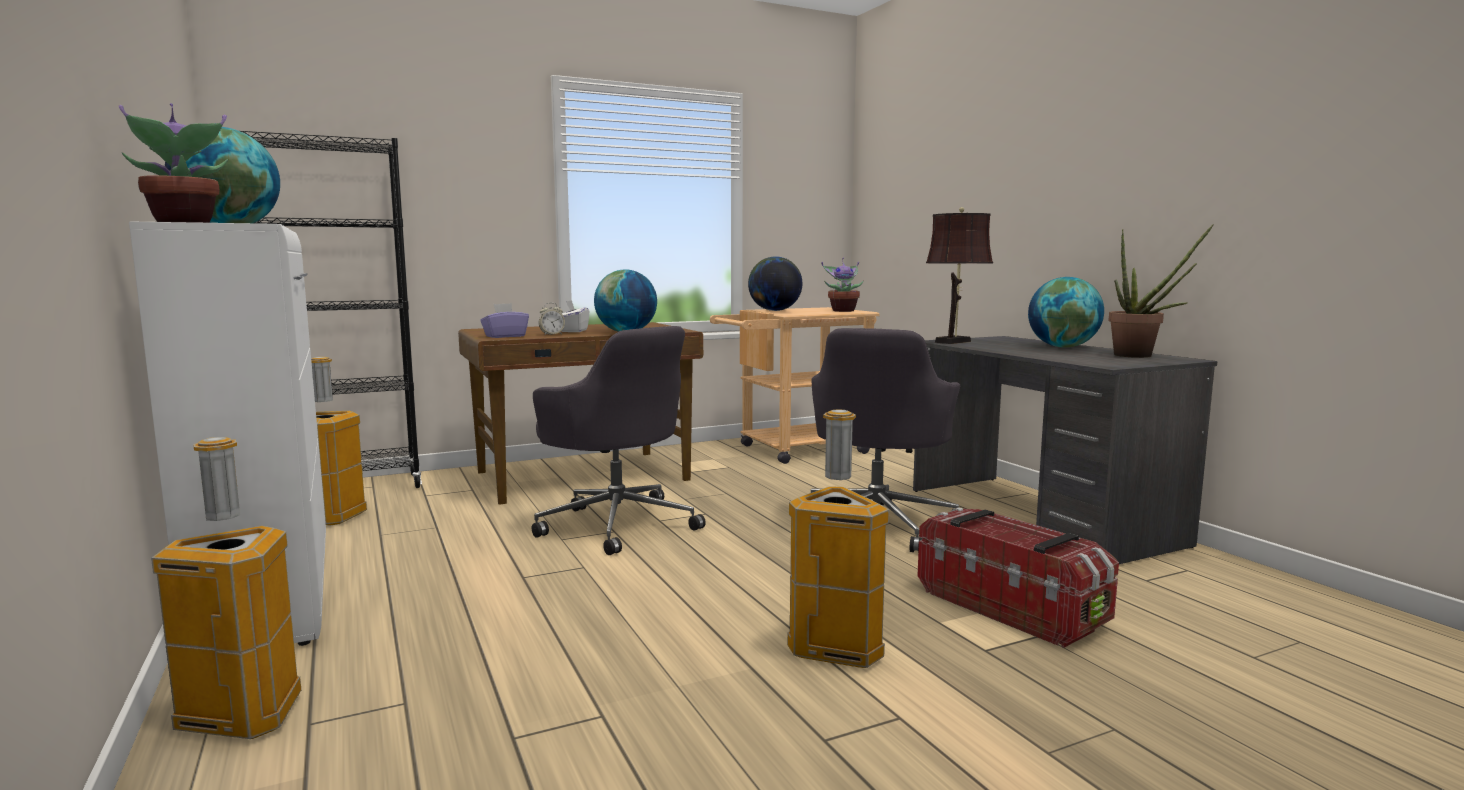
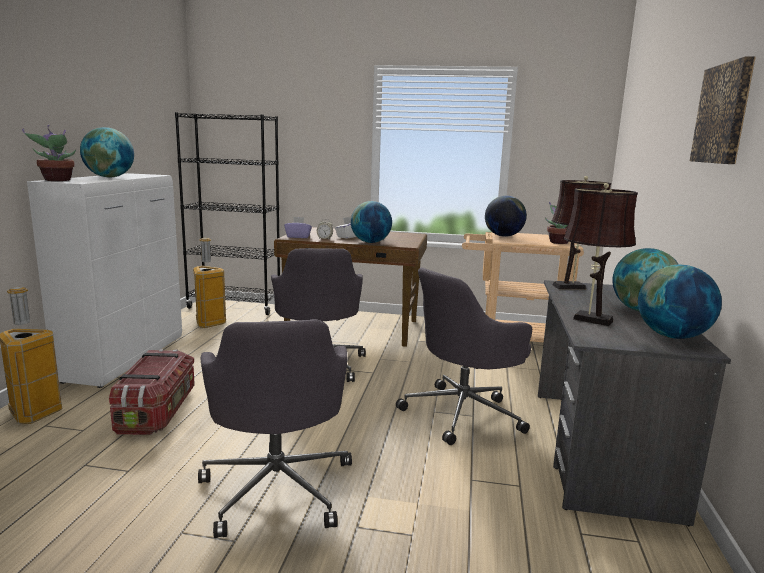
camera: 35 degrees right, 5 degrees up
trash can [787,409,889,668] -> grey office chair [198,319,352,538]
storage box [918,508,1119,648] -> storage box moved to [109,349,195,435]
potted plant [1108,224,1214,358] -> globe [638,265,722,339]
none -> brown table lamp [563,183,638,326]
none -> picture [690,56,756,164]

